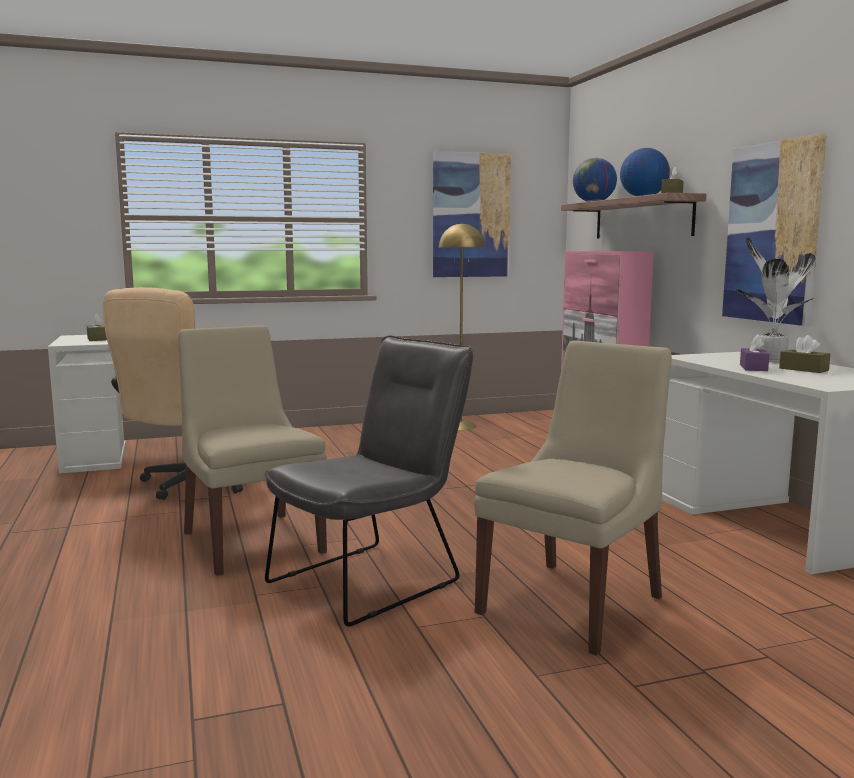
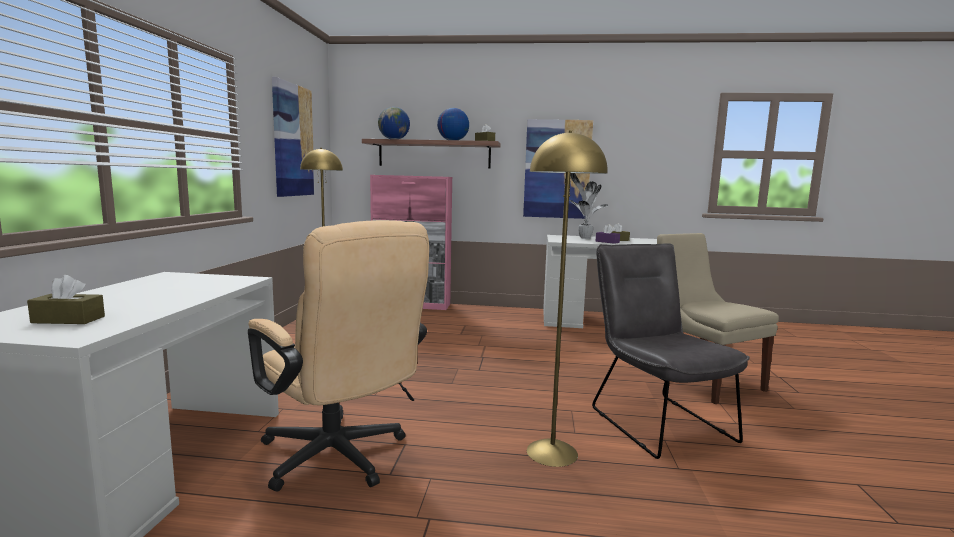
camera: 65 degrees left, 0 degrees up
beige chair [178,325,327,576] -> yellow floor lamp [527,130,608,467]

